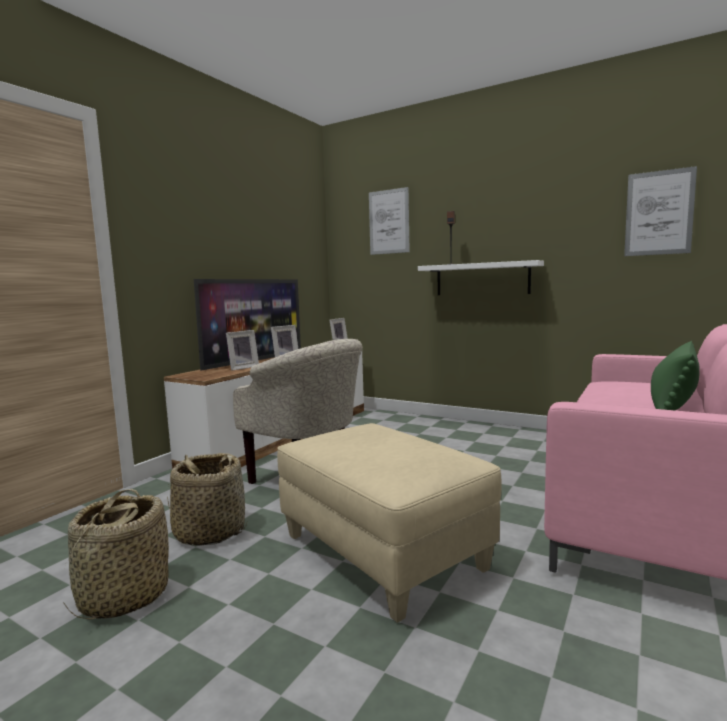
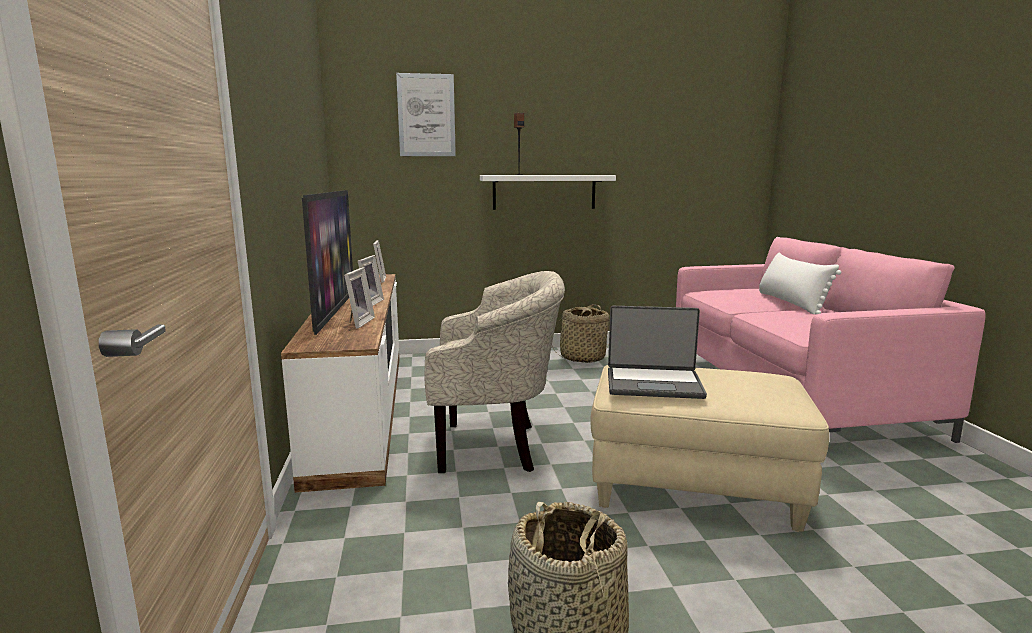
camera: 40 degrees left, 5 degrees up
basket [167,453,247,546] -> basket moved to [552,304,609,363]
picture [624,166,697,256] -> none
green pillow [651,341,700,410] -> white pillow [759,252,841,315]
none -> laptop [608,306,707,399]

